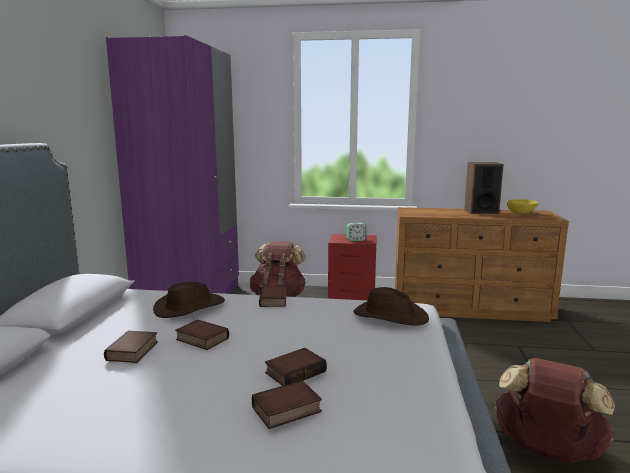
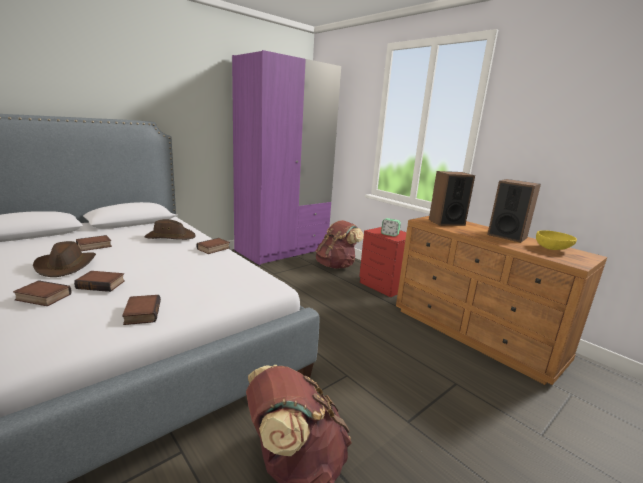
camera: 40 degrees right, 5 degrees up
book [175,320,229,350] -> book moved to [122,295,161,325]
brown hat [353,287,429,326] -> brown hat moved to [33,241,96,277]
none -> speaker [429,171,475,226]

